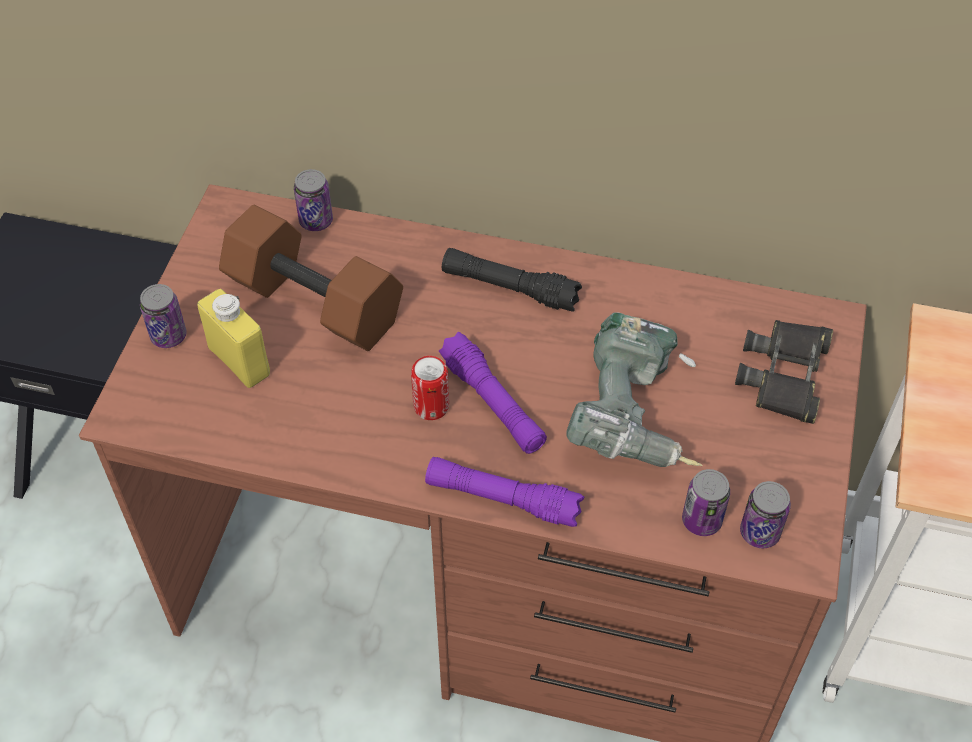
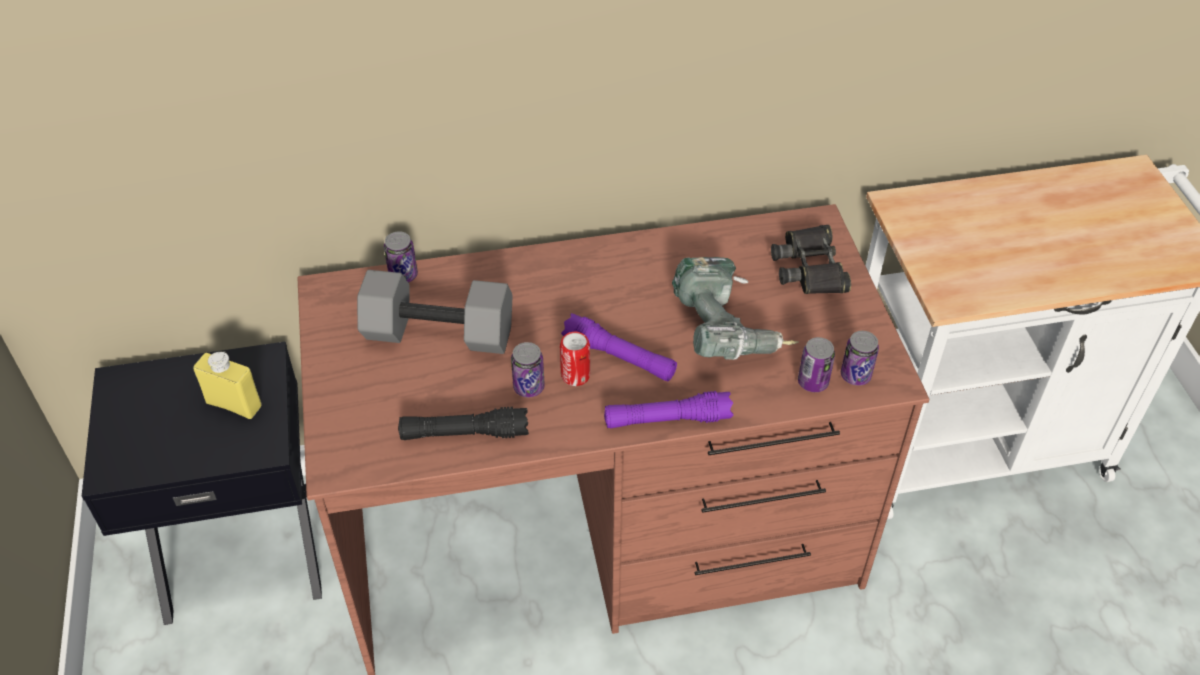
camera: 25 degrees left, 5 degrees down
can [140,284,187,348] -> can moved to [511,342,545,397]
yellow bottle [197,289,270,388] -> yellow bottle moved to [193,351,262,419]
brown dumbbell [219,204,403,351] -> grey dumbbell [357,270,512,354]
black flashlight [442,248,582,312] -> black flashlight moved to [398,407,529,440]

